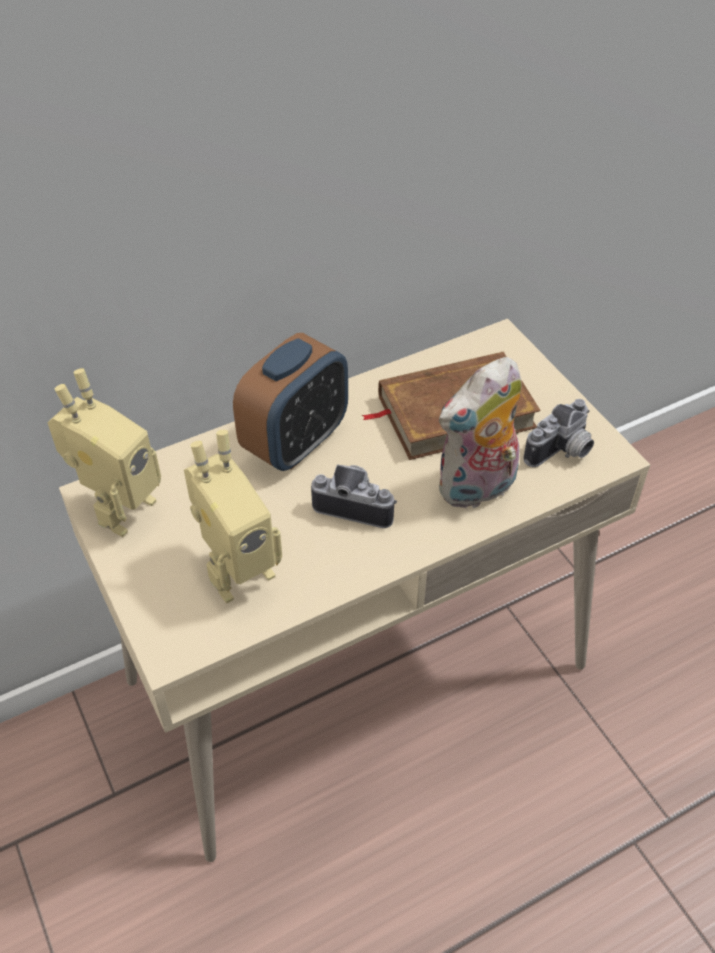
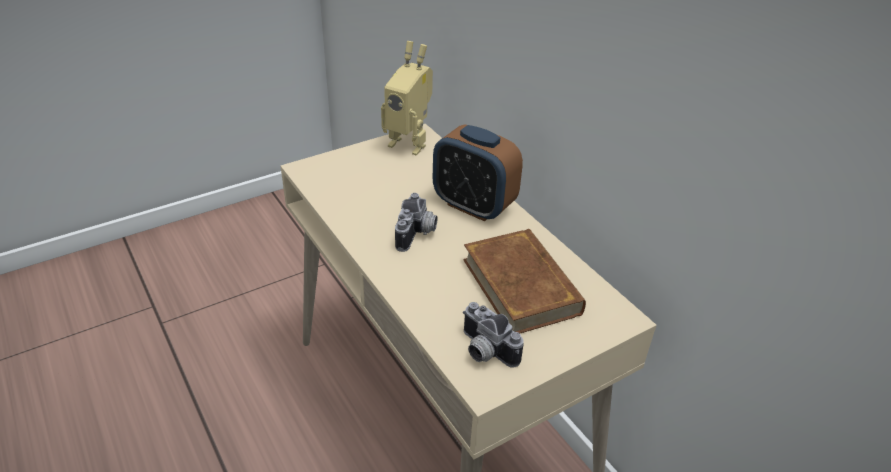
camera: 85 degrees right, 10 degrees down
toy robot [184,430,282,603] -> none
plush toy [439,357,522,508] -> none

